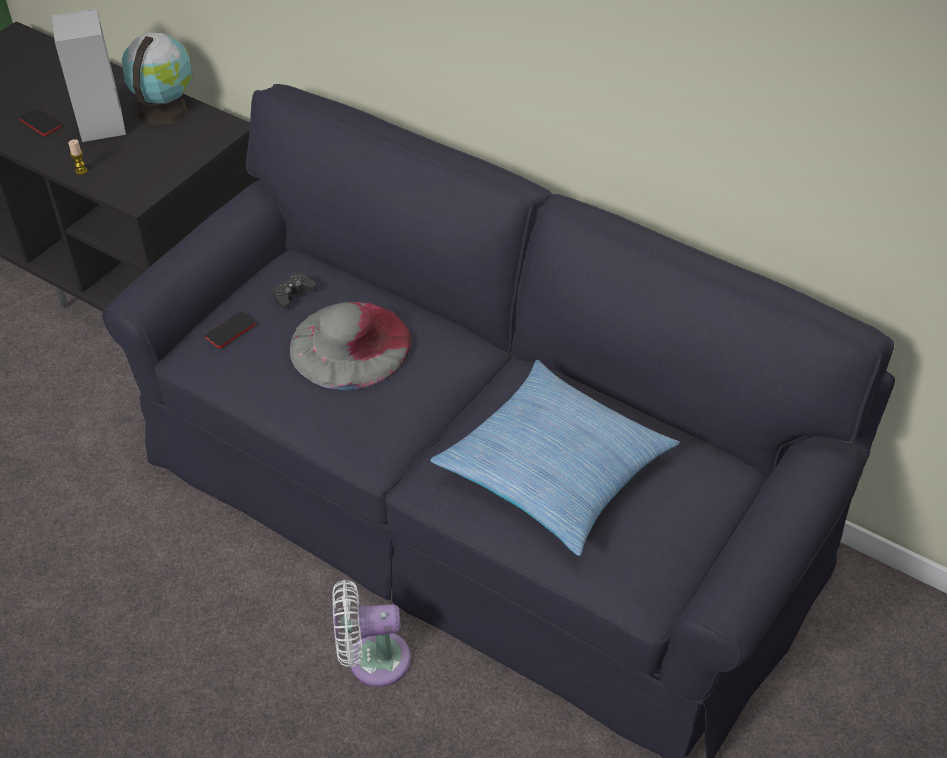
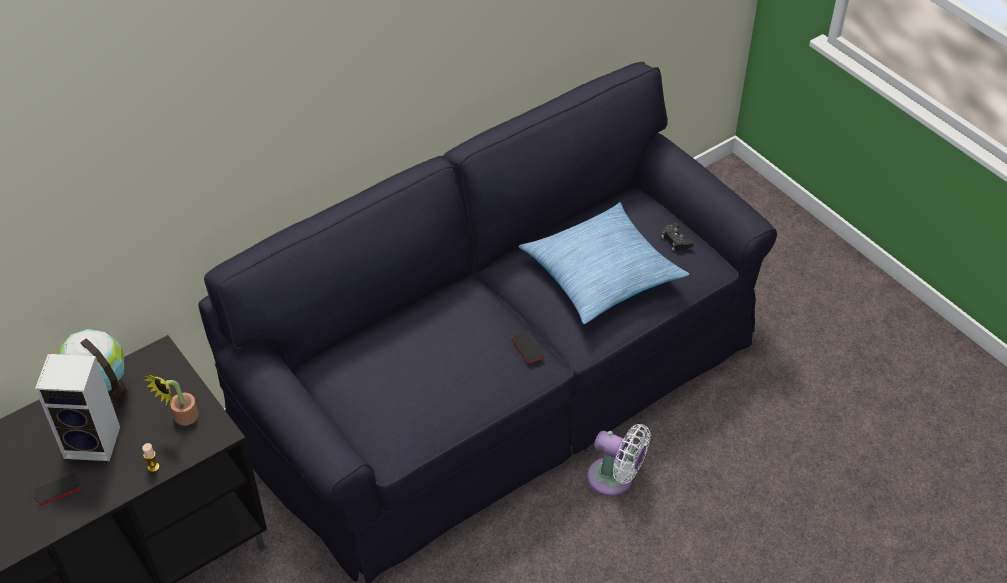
camera: 70 degrees left, 0 degrees up
phone [205,312,255,348] -> phone moved to [512,331,545,364]
black game controller [272,273,316,310] -> black game controller moved to [661,223,694,251]
grey hat [290,302,412,390] -> none
white fan [332,580,411,687] -> white fan turned 75 degrees counterclockwise [587,424,651,496]
none -> potted plant [143,374,199,426]

